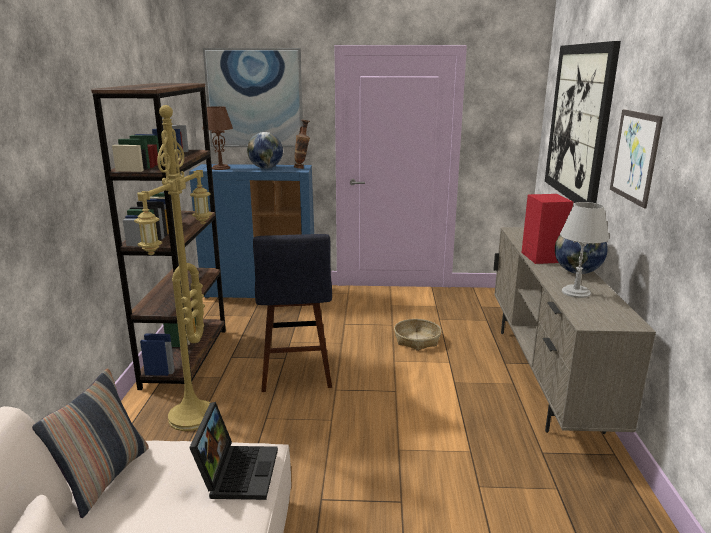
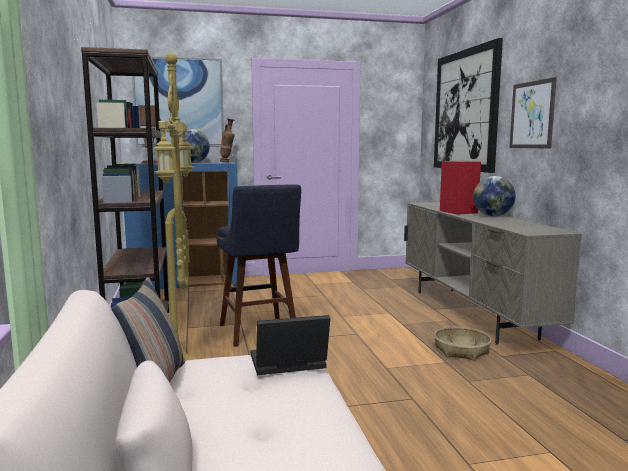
camera: 15 degrees left, 10 degrees down
laptop [189,402,278,500] -> laptop turned 90 degrees counterclockwise [251,315,330,375]
basket [394,319,441,351] -> basket moved to [434,327,492,361]
grey table lamp [560,202,609,298] -> none

